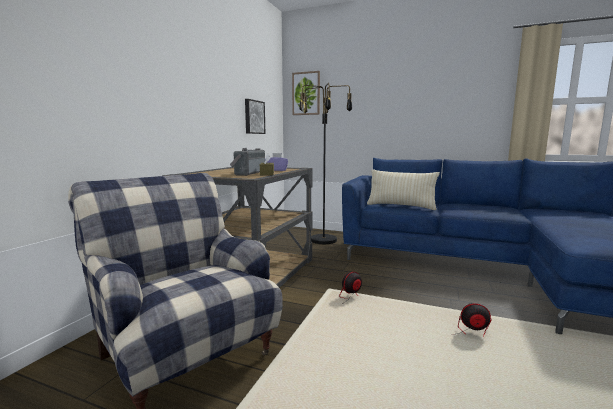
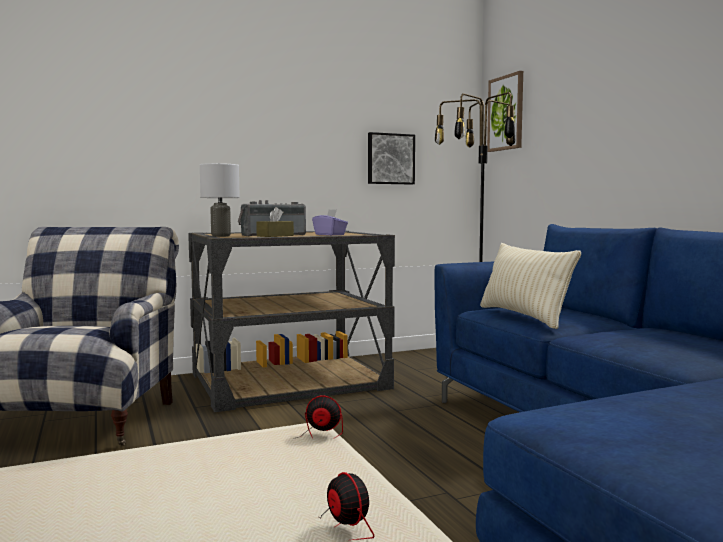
camera: 45 degrees right, 5 degrees down
none -> white table lamp [200,163,240,237]

